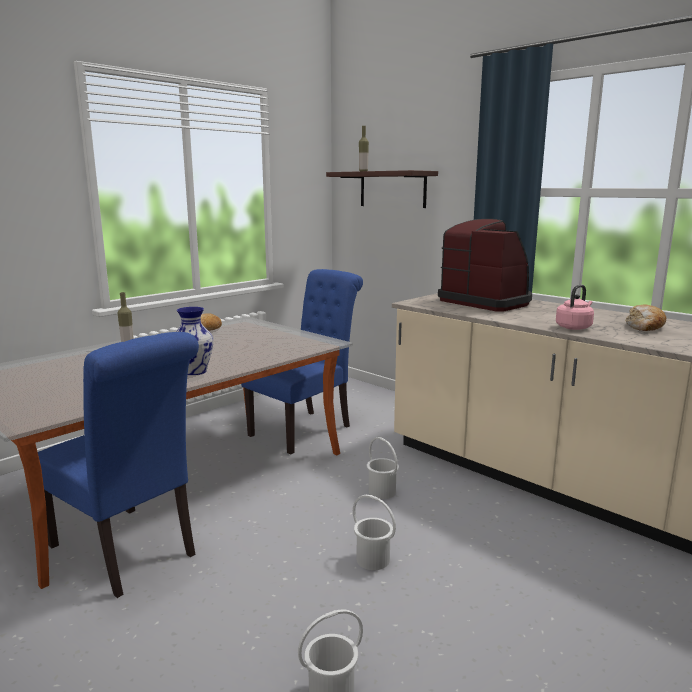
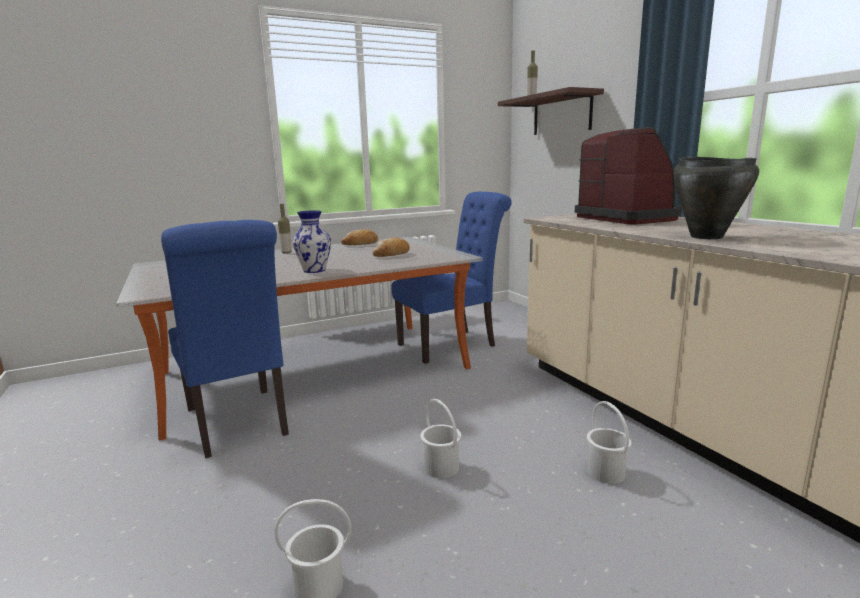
camera: 20 degrees right, 0 degrees up
white bucket [367,437,399,499] -> white bucket moved to [587,401,632,484]
pink kettle [556,285,594,330] -> black cooking pot [673,156,759,239]
bread [625,304,666,331] -> bread moved to [372,238,410,257]

